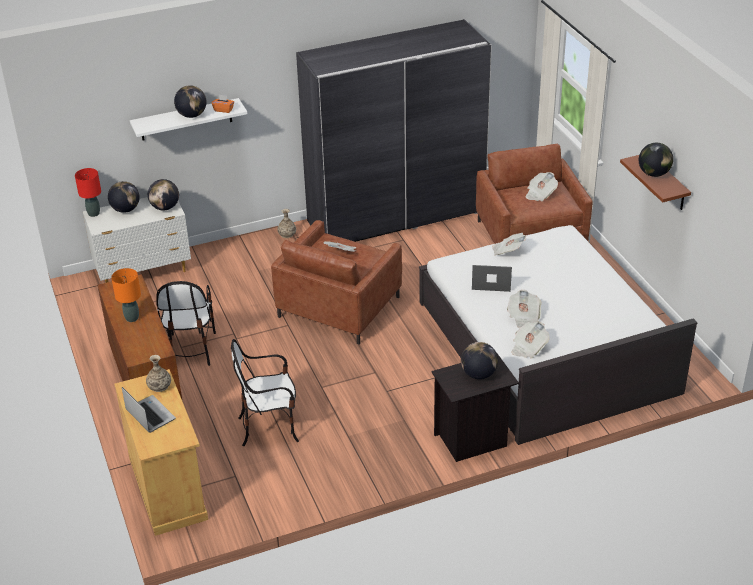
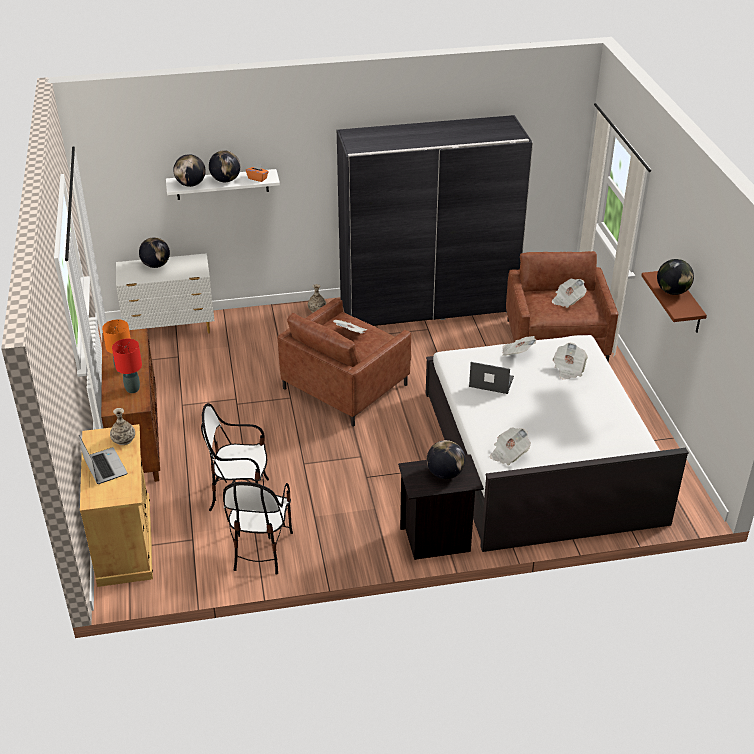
camera: 10 degrees right, 0 degrees up
red table lamp [75,168,101,217] -> red table lamp moved to [112,339,142,393]
globe [148,179,179,210] -> globe moved to [173,154,206,187]
chair [156,281,216,366] -> chair moved to [223,479,293,575]
newspaper [507,290,542,329] -> newspaper moved to [553,343,588,379]

